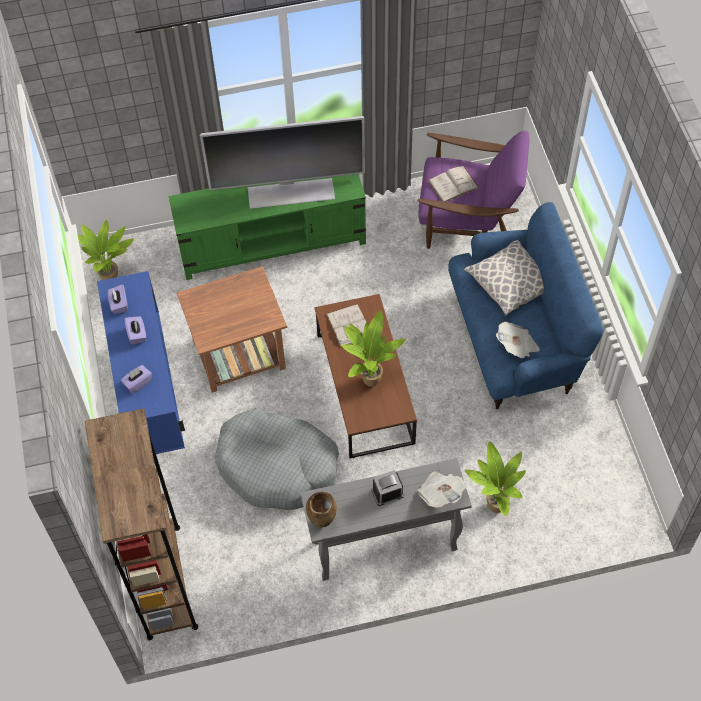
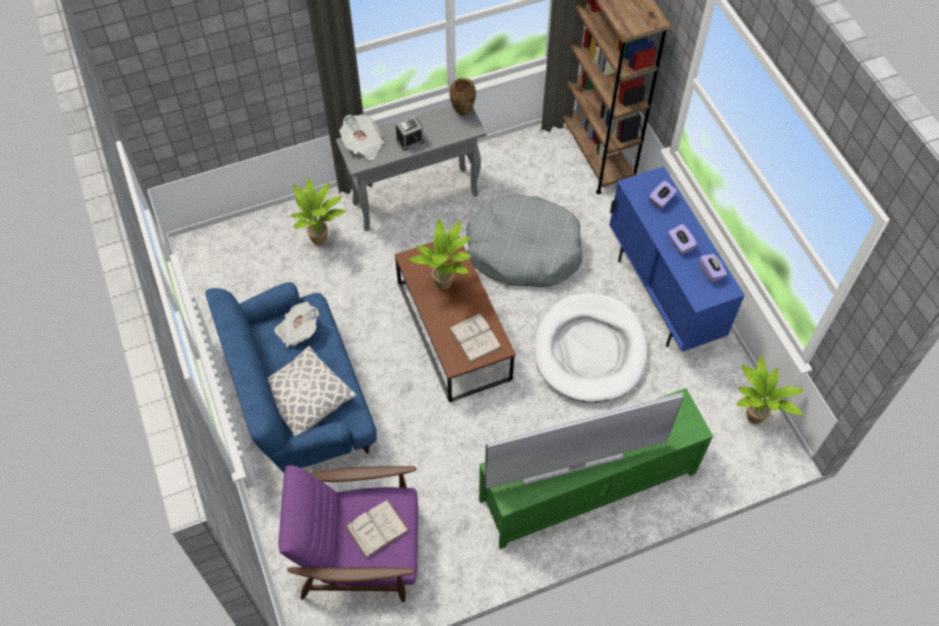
camera: 170 degrees right, 0 degrees up
brown side table [177,266,287,393] -> white dog bed [534,293,648,403]

